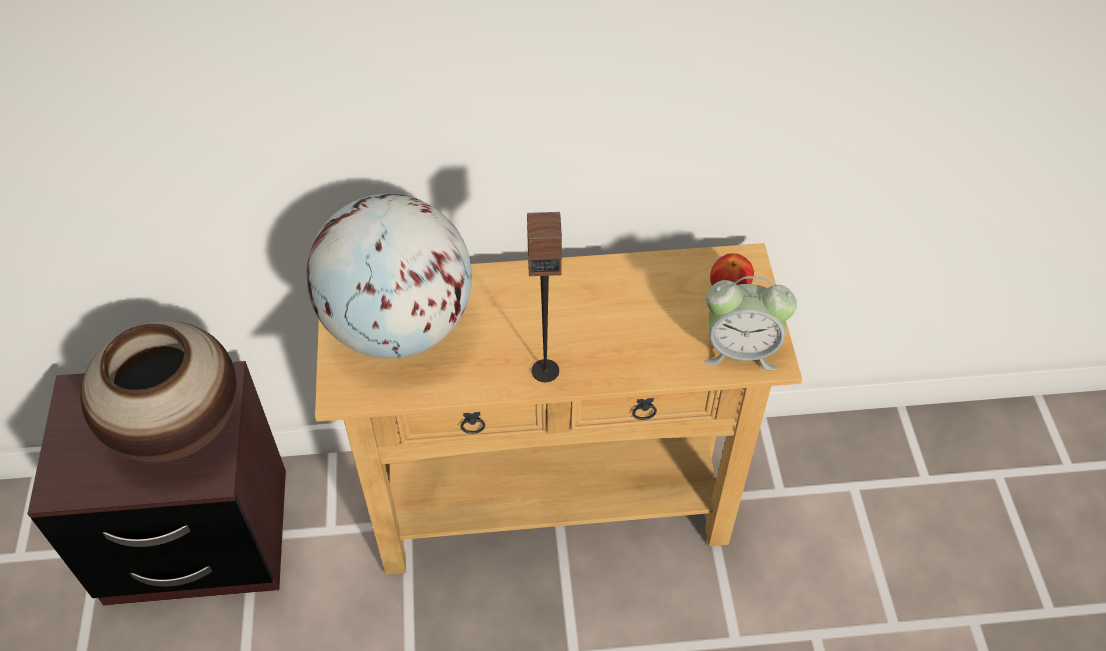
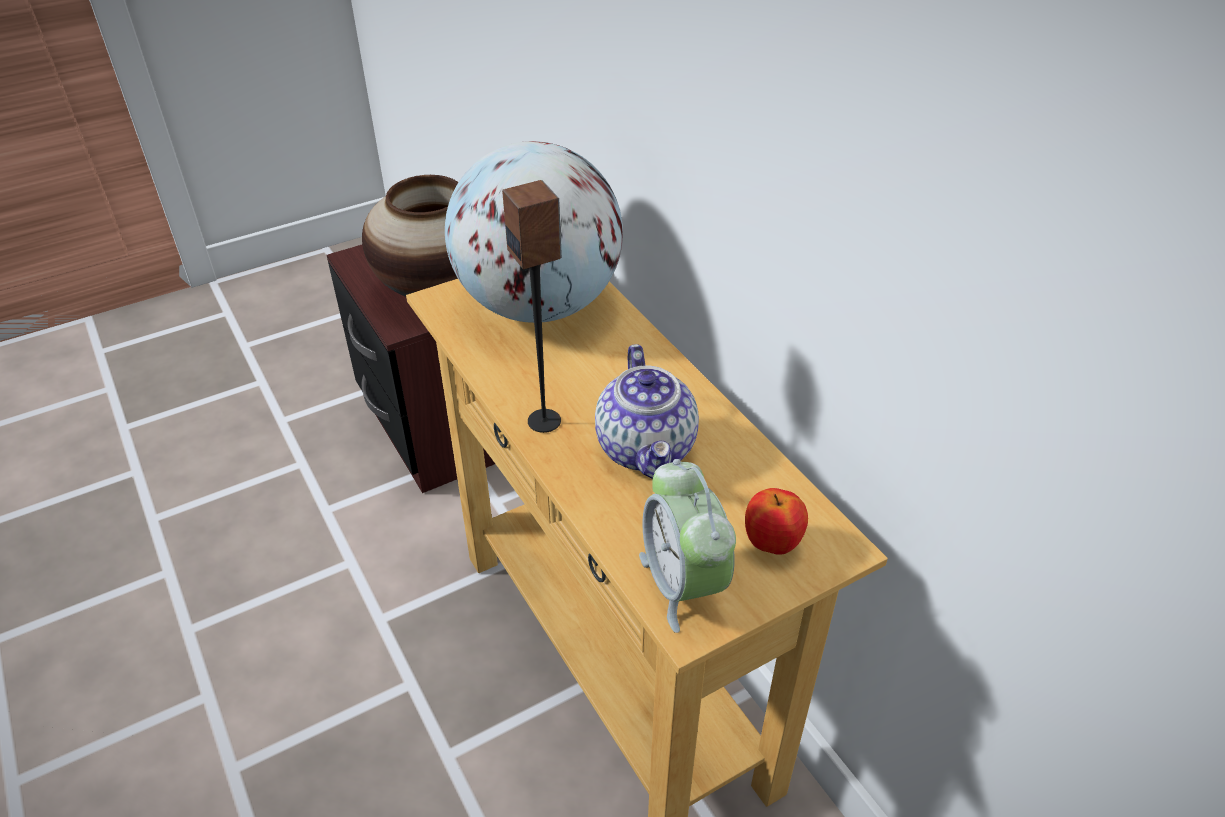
camera: 65 degrees right, 10 degrees down
none -> teapot [595,344,699,479]

